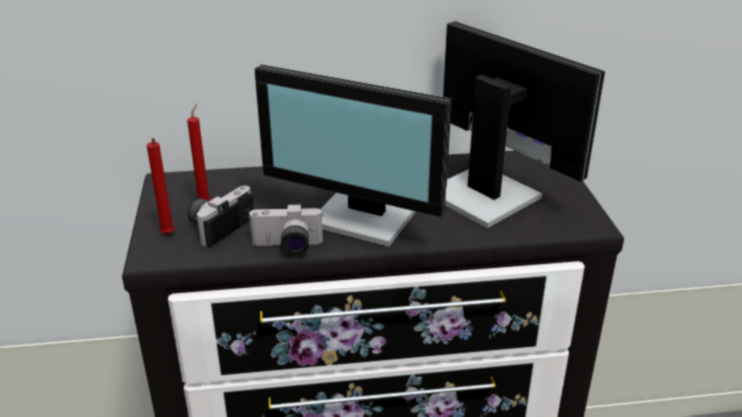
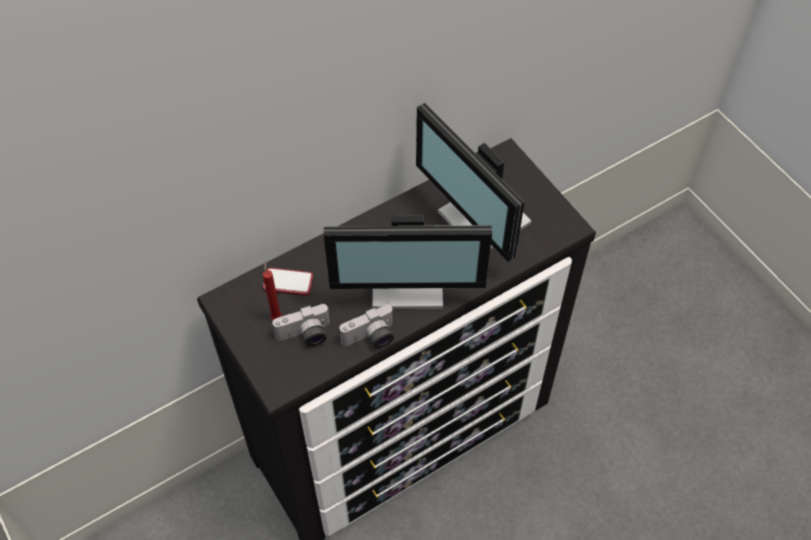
camera: 25 degrees left, 25 degrees up
red candle [147,138,174,234] -> none
camera [188,186,254,247] -> camera turned 120 degrees counterclockwise [272,304,330,346]
monitor [443,21,605,228] -> monitor turned 150 degrees counterclockwise [416,103,532,262]
none -> phone [263,268,313,296]

